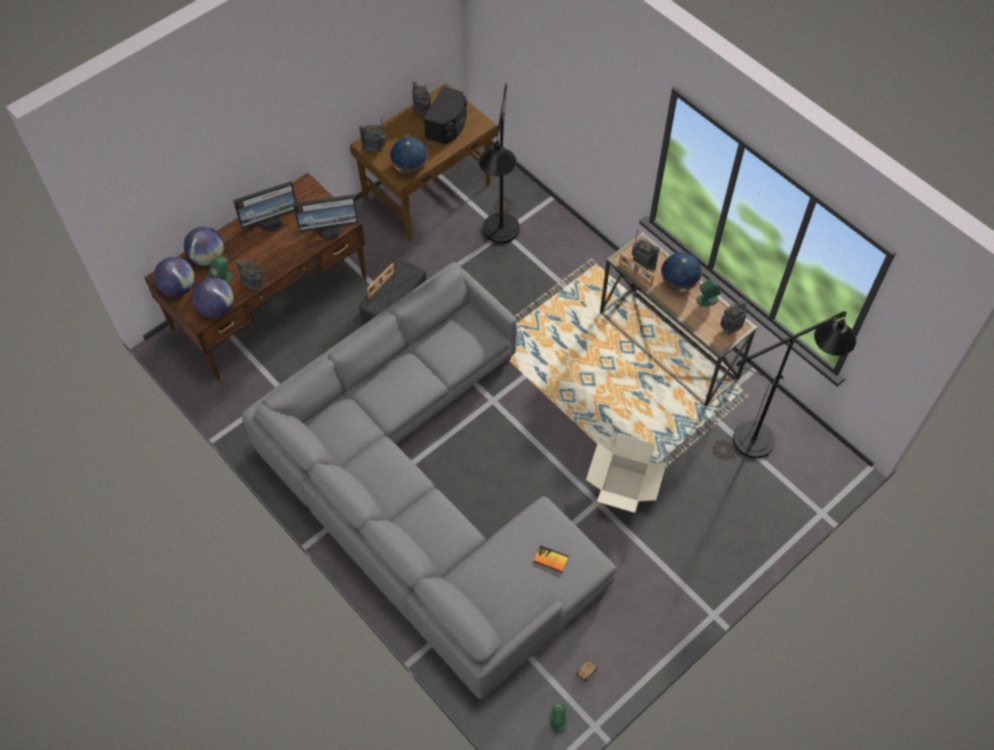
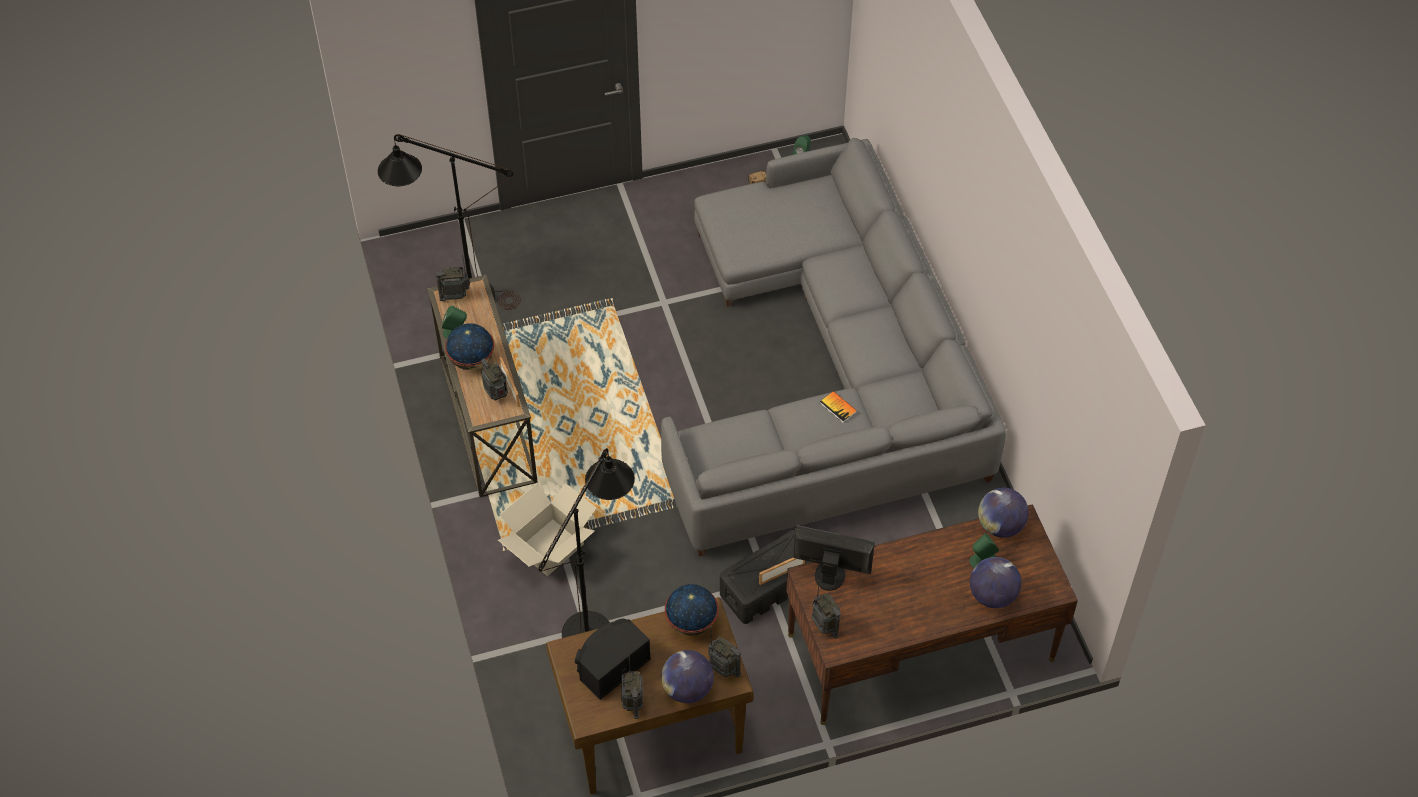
camera: 155 degrees left, 5 degrees down
globe [153,257,195,297] -> globe moved to [661,650,714,703]
monitor [233,181,297,232] -> none
radio [235,259,264,291] -> radio moved to [812,581,841,638]
book [533,545,569,573] -> book moved to [820,391,857,423]
cardboard box [586,433,667,513] -> cardboard box moved to [498,483,597,576]

